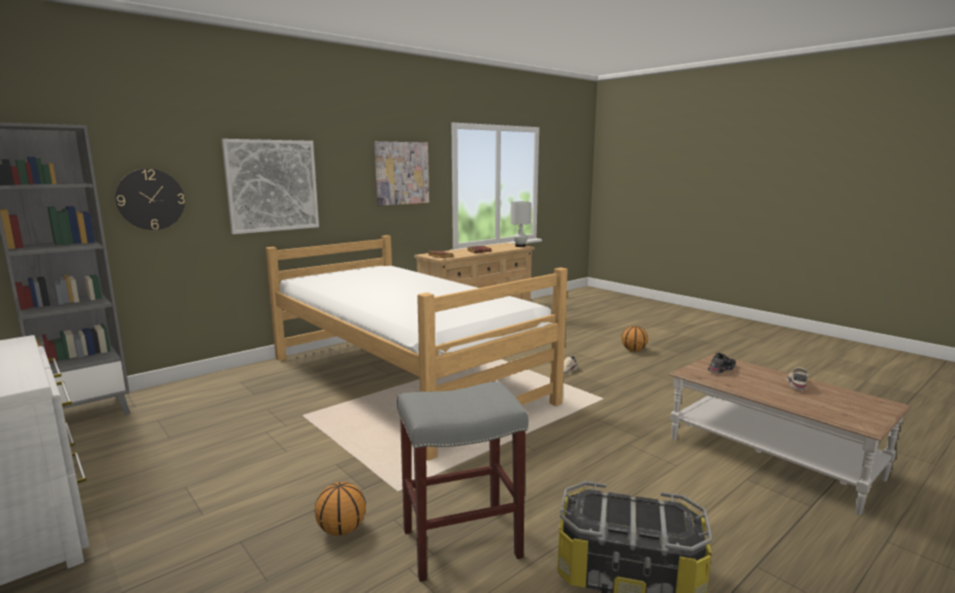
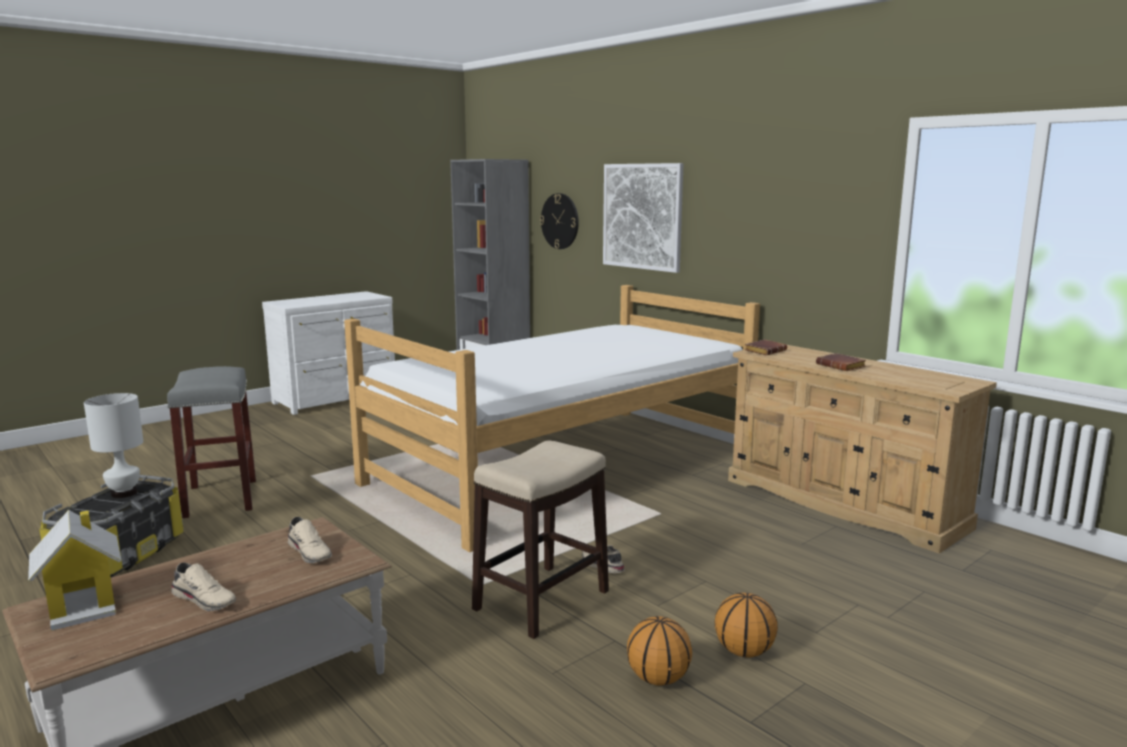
camera: 90 degrees right, 0 degrees up
basketball [315,482,366,536] -> basketball moved to [627,616,692,686]
picture [374,141,429,206] -> none
white table lamp [510,202,532,247] -> white table lamp moved to [84,393,143,498]
black shoe [708,353,736,373] -> beige shoe [288,517,332,563]
none -> toy house [28,510,121,631]
none -> stool [472,440,609,639]

